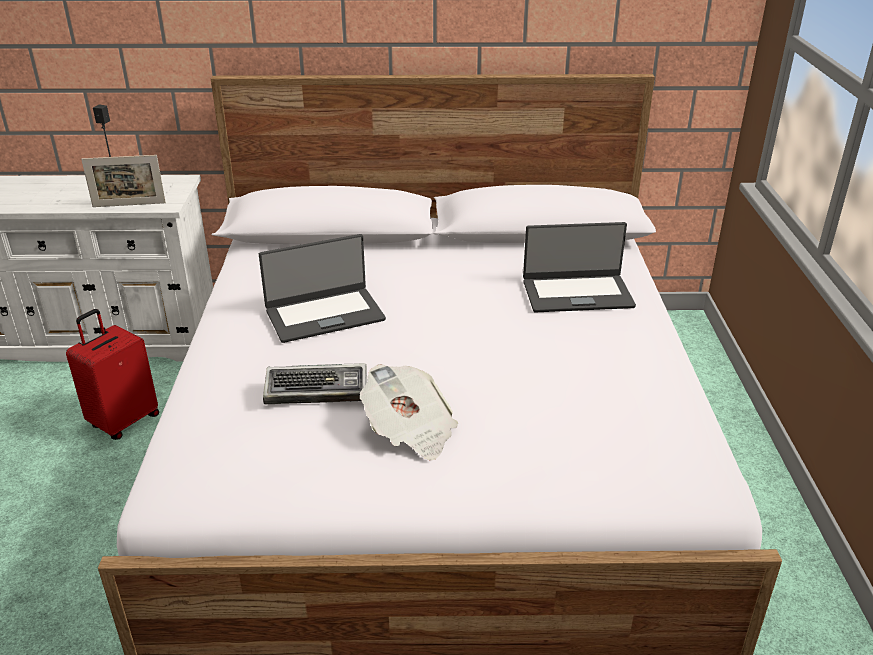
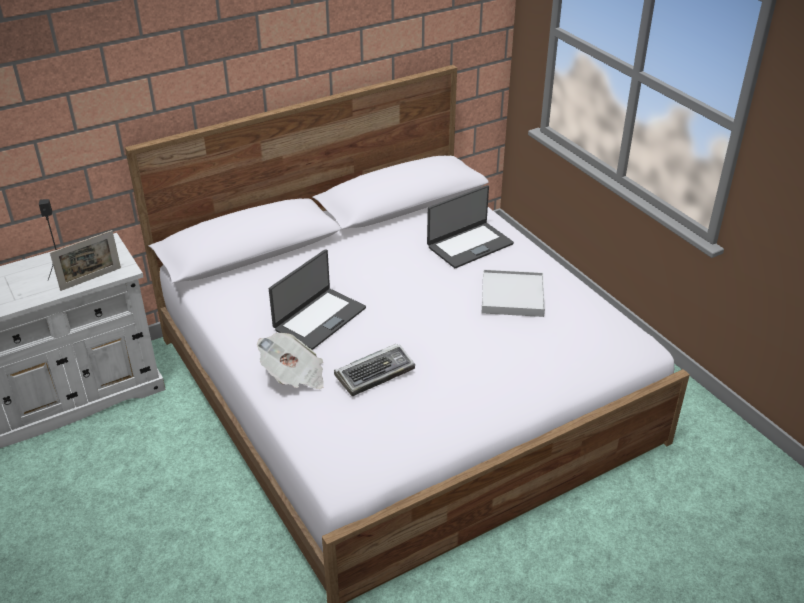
camera: 30 degrees left, 5 degrees up
red suitcase [66,309,159,440] -> none
newspaper [360,364,458,460] -> newspaper moved to [257,333,324,389]
none -> white tray [482,270,545,317]

